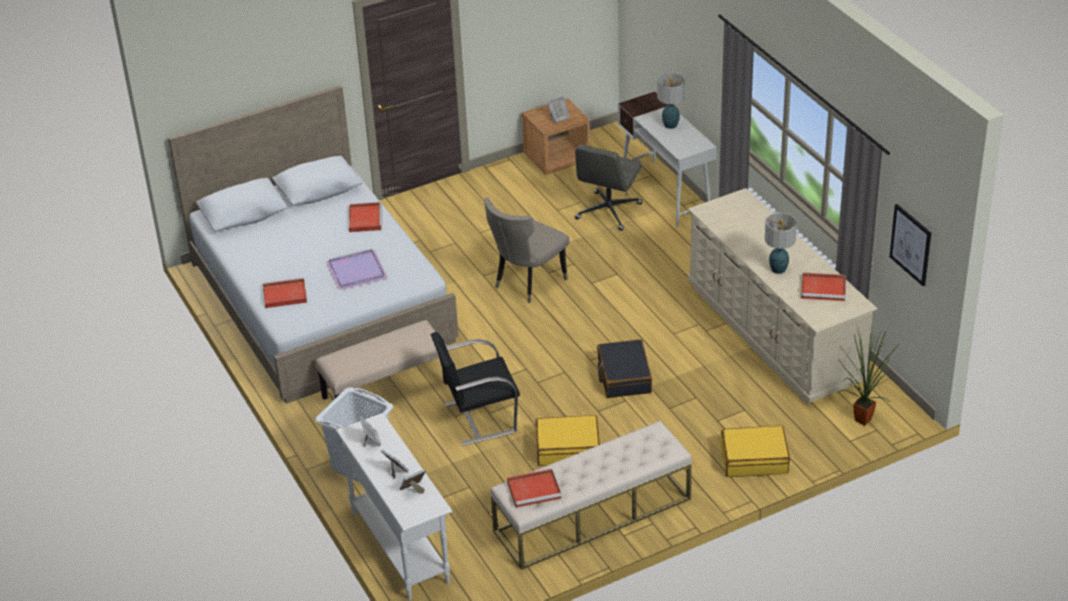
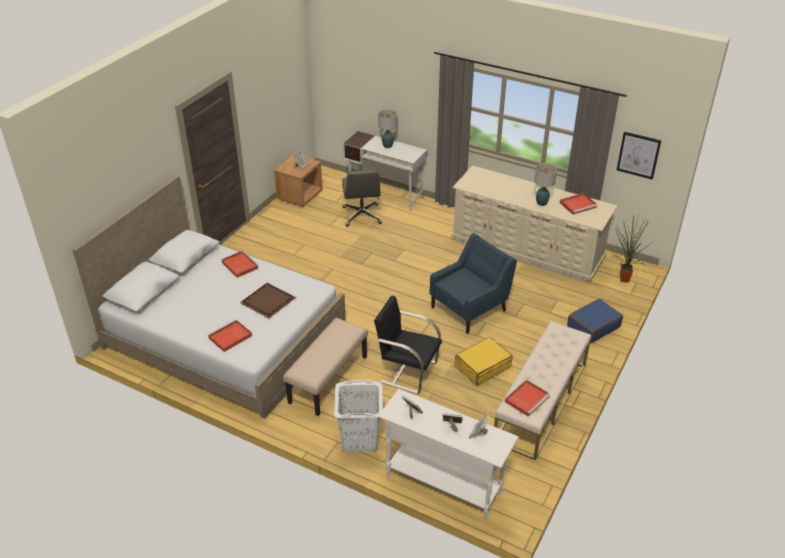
camera: 35 degrees left, 0 degrees up
purple tray [326,249,388,290] -> brown tray [240,283,296,318]
black chair [430,332,520,446] -> black chair turned 75 degrees clockwise [374,296,442,394]
beige chair [484,197,569,303] -> none
black suitcase [597,339,652,398] -> blue armchair [429,233,517,334]
yellow suitcase [721,425,790,477] -> blue suitcase [567,299,623,343]

